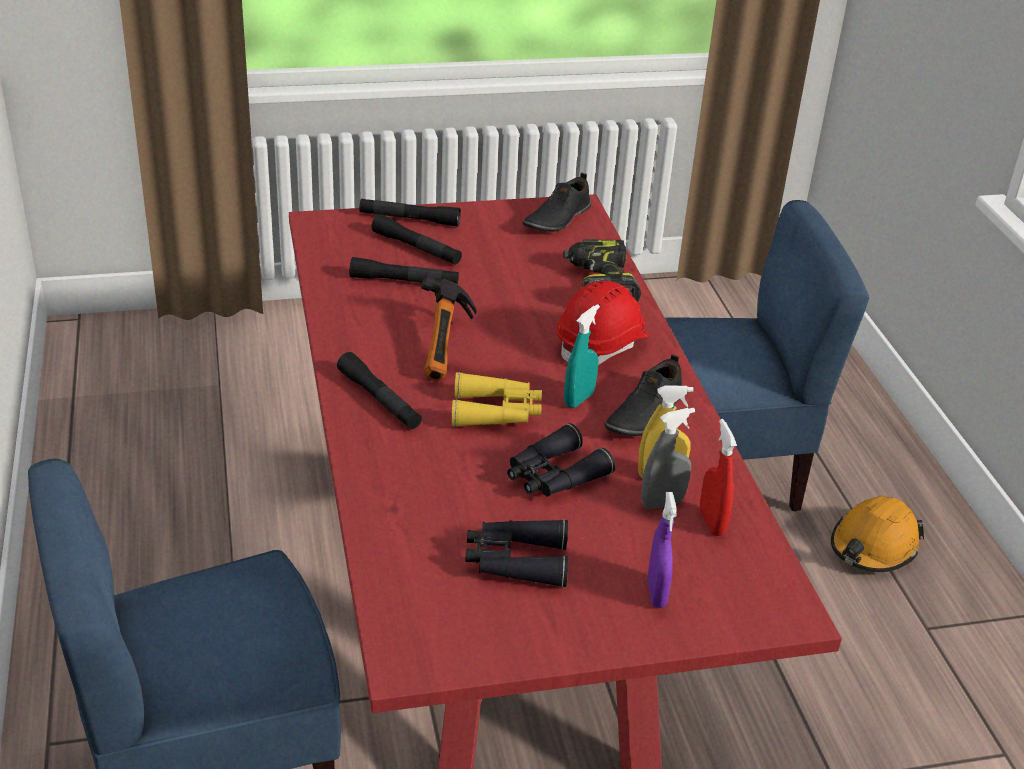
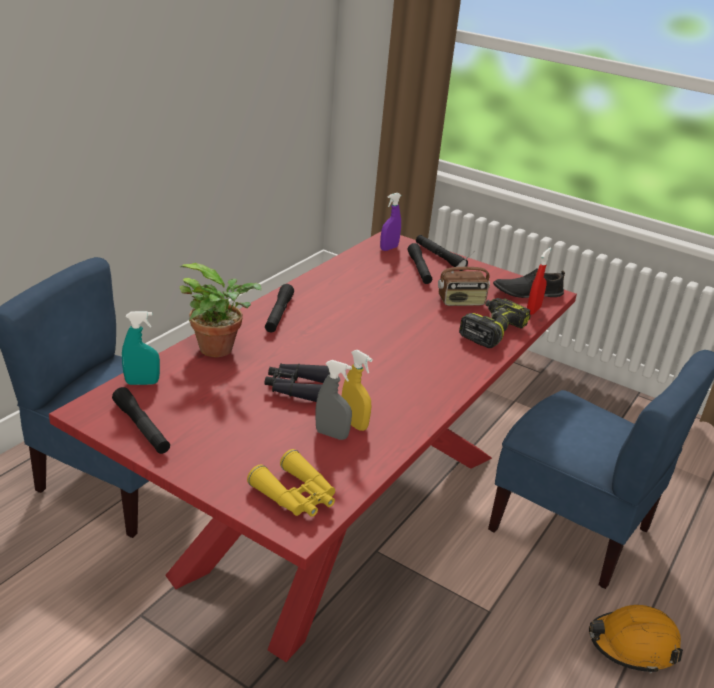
camera: 45 degrees right, 5 degrees down
black flashlight [349,257,459,285] -> black flashlight moved to [112,387,170,454]
hammer [421,275,477,381] -> none
yellow binoculars [452,372,542,427] -> yellow binoculars moved to [247,449,335,517]
black binoculars [465,519,568,587] -> none
red hard hat [557,281,650,365] -> none
turquoise spray bottle [564,304,600,408] -> turquoise spray bottle moved to [122,311,160,385]
black shoe [604,354,682,436] -> none
purple spray bottle [648,492,677,608] -> purple spray bottle moved to [380,193,401,251]
red spray bottle [700,419,737,536] -> red spray bottle moved to [527,248,551,315]
none -> potted plant [180,263,262,357]
none -> radio [438,251,490,306]

